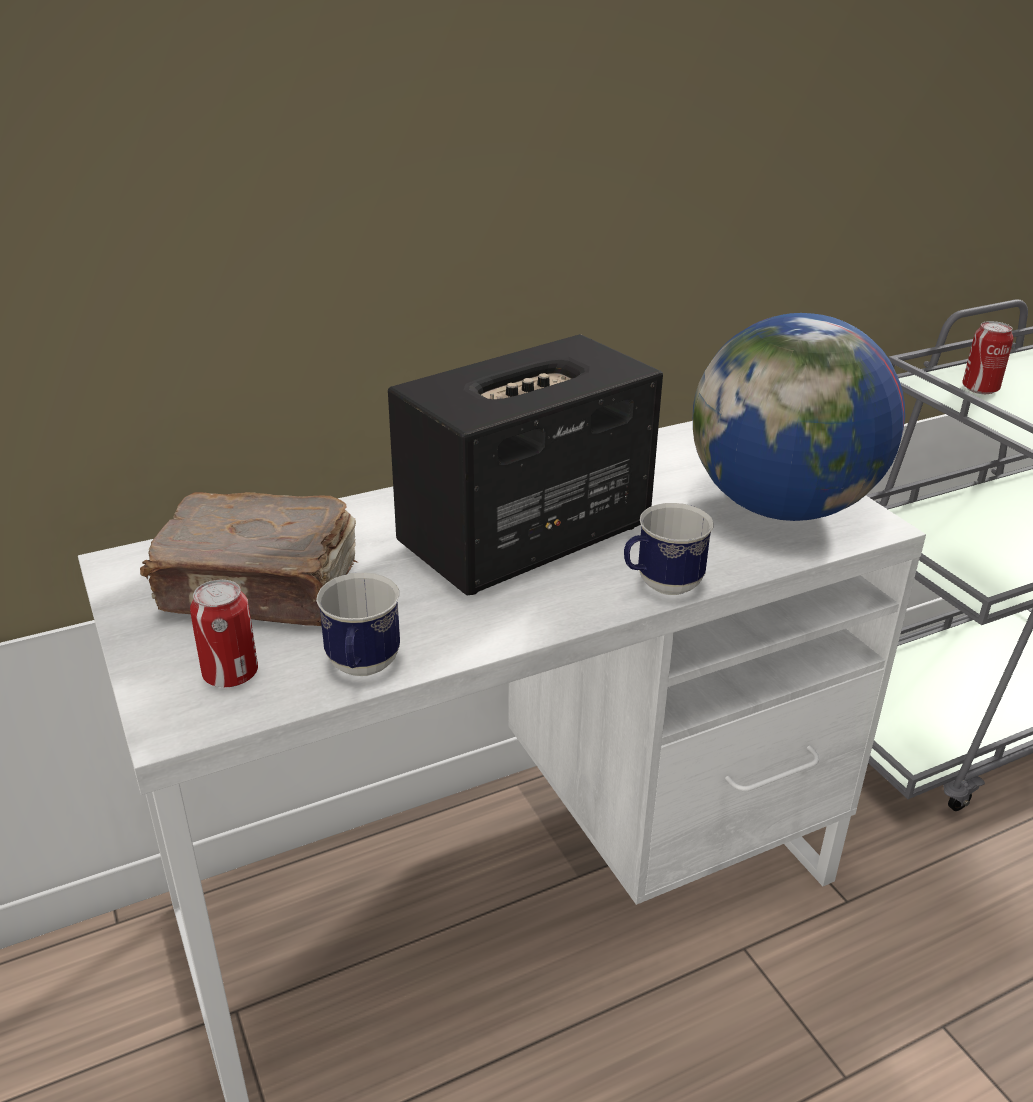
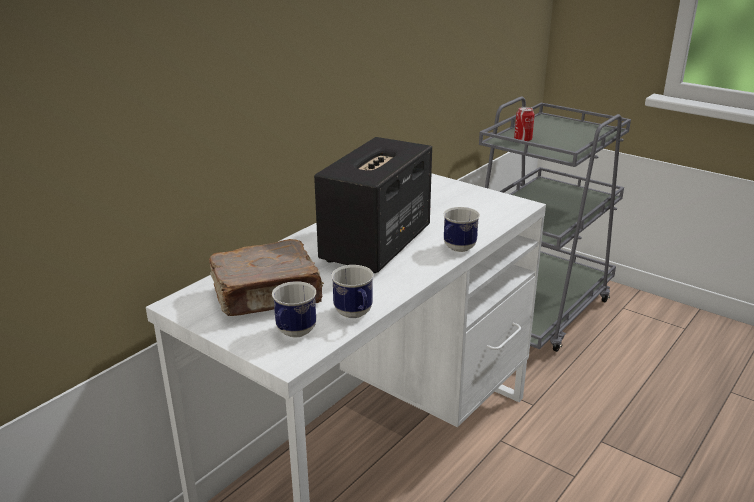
camera: 25 degrees left, 5 degrees down
can [190,580,258,687] -> mug [272,281,316,337]
globe [693,313,905,521] -> none

